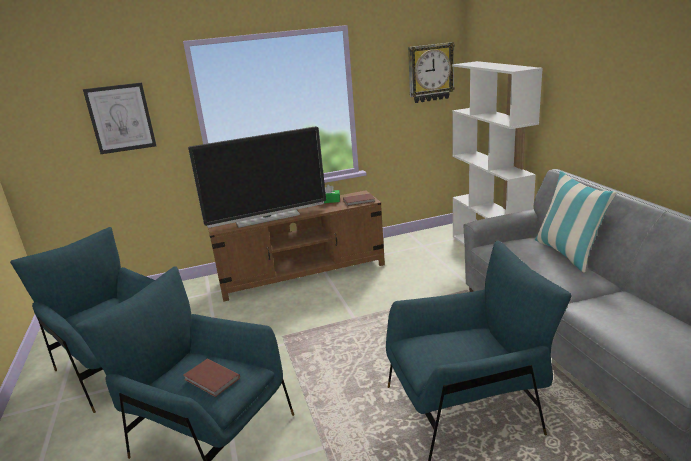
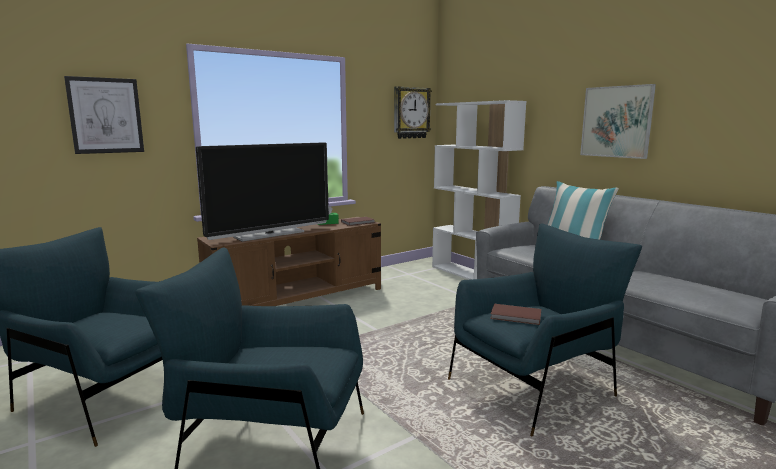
camera: 20 degrees left, 10 degrees down
brown book [184,359,240,397] -> brown book moved to [490,304,541,325]
none -> picture [580,84,656,159]

